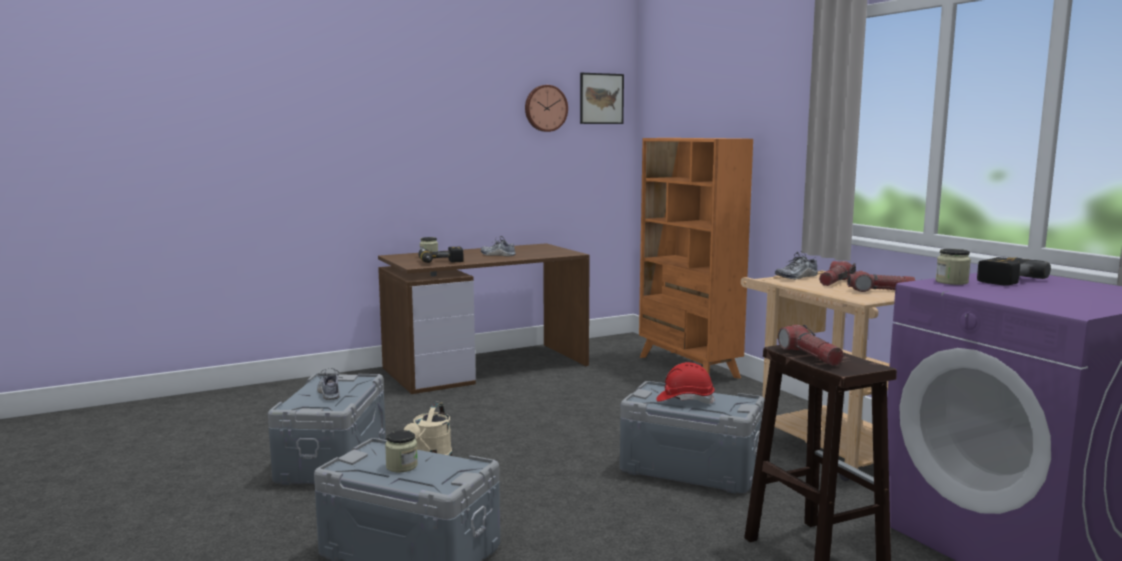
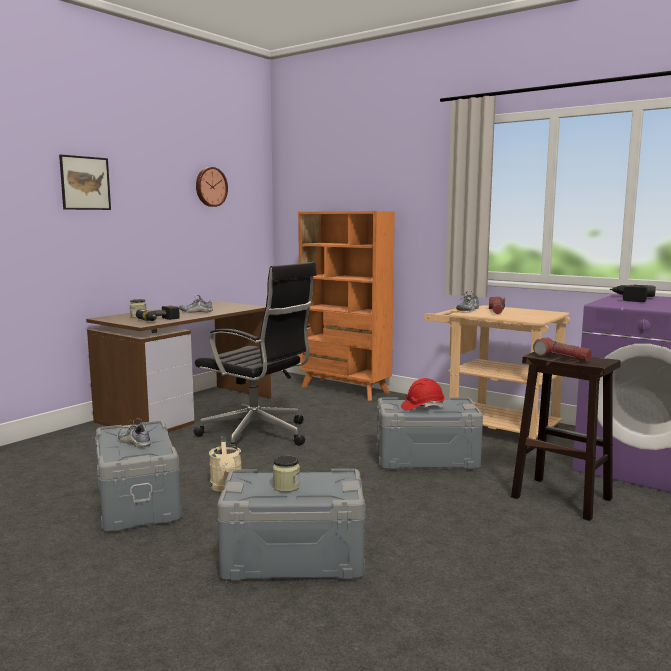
camera: 25 degrees left, 0 degrees up
picture [580,73,624,124] -> picture moved to [59,155,111,210]
flashlight [847,271,916,292] -> none
jar [936,249,971,285] -> none
none -> black office chair [193,262,317,447]

